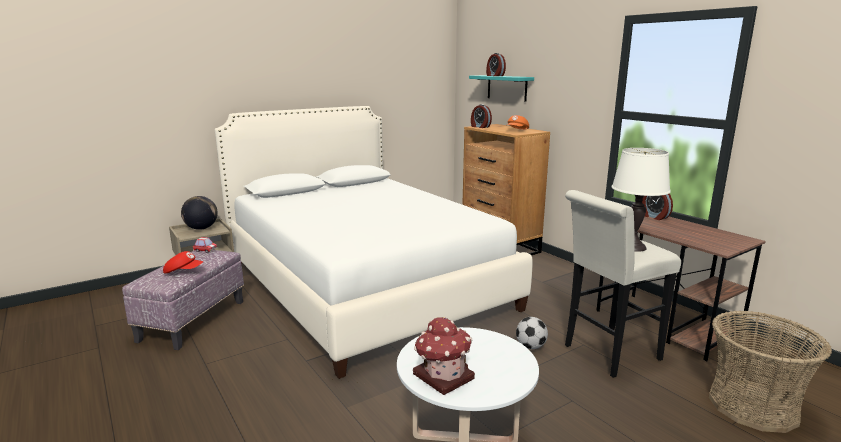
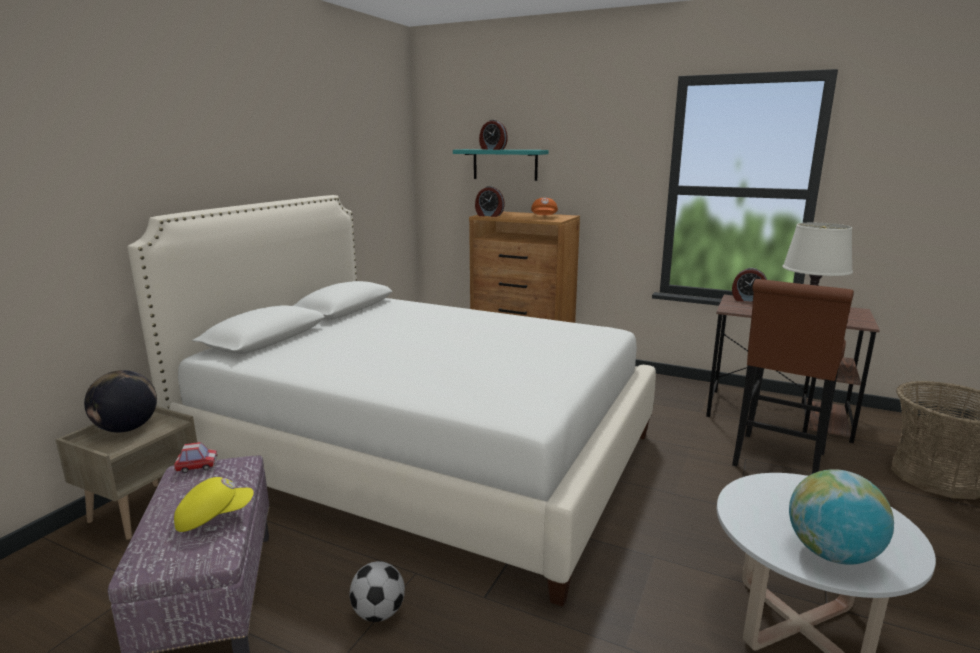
camera: 30 degrees left, 0 degrees up
red cap [163,251,203,273] -> yellow cap [174,477,254,532]
toy house [413,317,475,395] -> globe [789,469,894,564]
football [516,317,548,349] -> football moved to [350,561,405,622]
white stool [565,190,681,378] -> brown stool [732,279,854,474]

